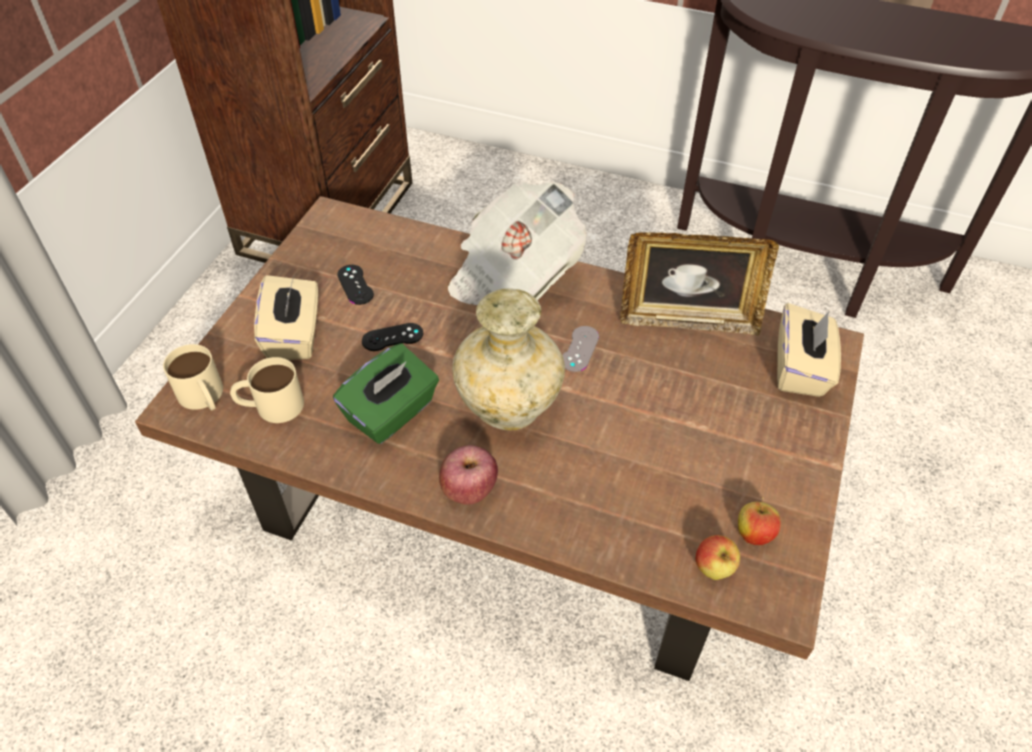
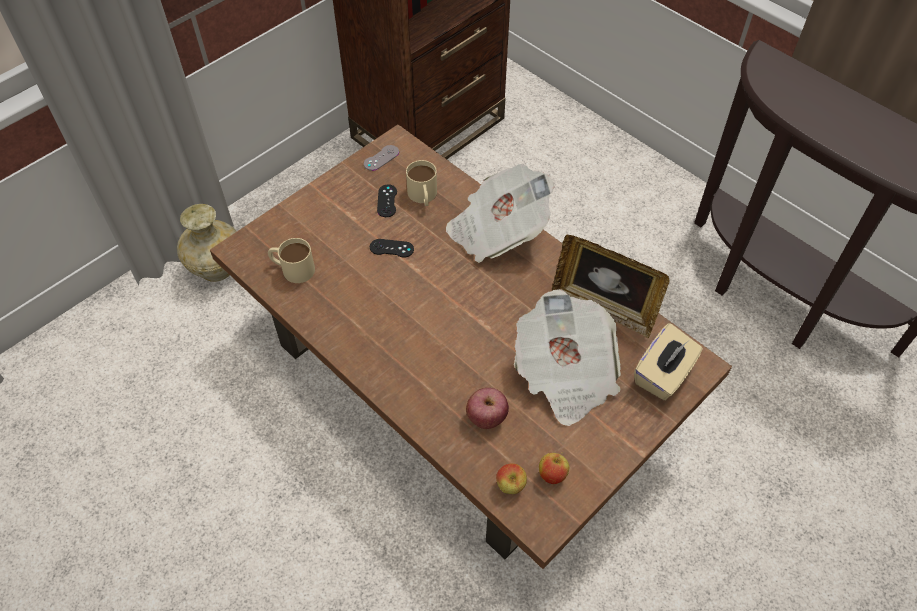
camera: 25 degrees right, 5 degrees up
beige mug [163,344,223,411] -> beige mug moved to [406,160,437,206]
beige tissue box [254,275,318,360] -> none
green tissue box [333,343,439,444] -> none
apple [439,445,498,505] -> apple moved to [466,388,509,429]
beige vase [452,288,565,431] -> beige vase moved to [177,204,237,282]
grey game controller [563,326,599,372] -> grey game controller moved to [364,145,399,171]
none -> newspaper [514,289,621,426]

